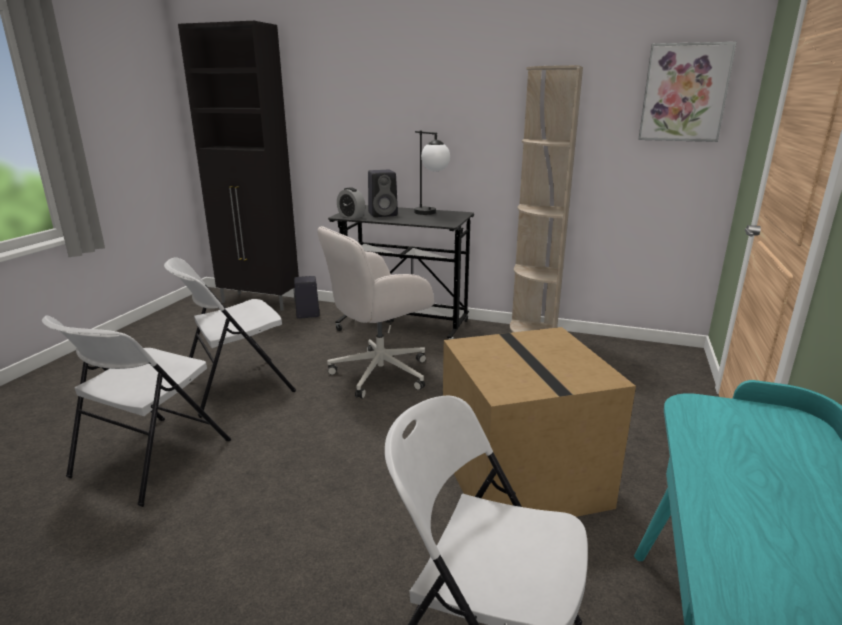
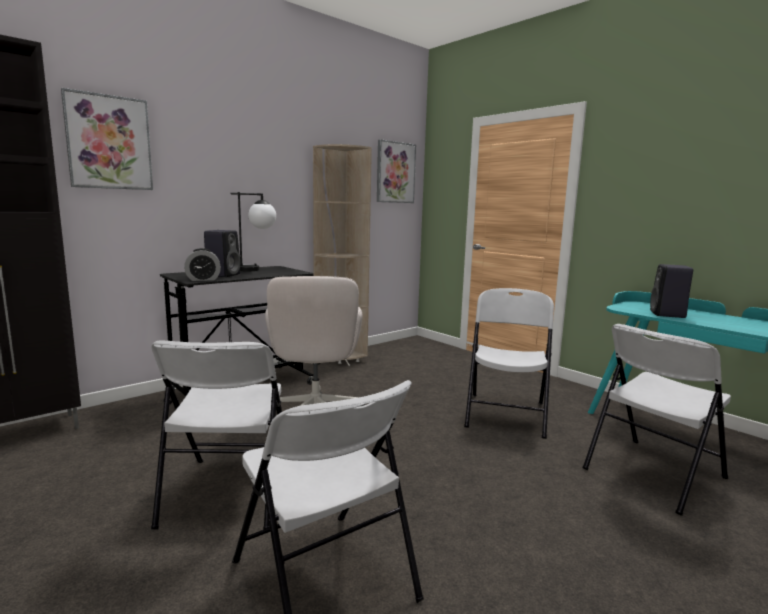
camera: 60 degrees left, 10 degrees down
black speaker [294,276,320,319] -> black speaker moved to [650,264,693,318]
cardboard box [443,327,636,517] -> white chair [464,288,554,439]
none -> picture [61,88,153,190]

